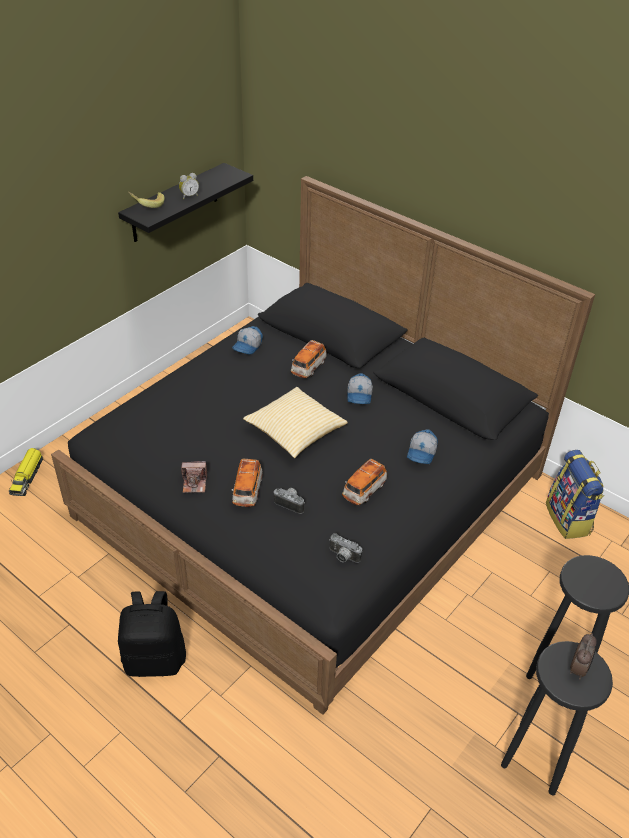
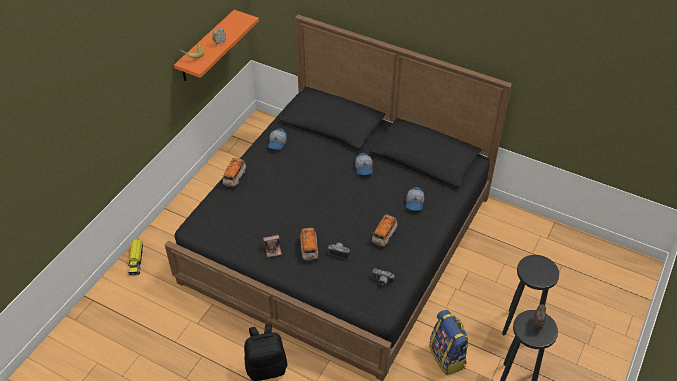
camera: 10 degrees left, 5 degrees up
black shelf [118,163,253,242] -> orange shelf [174,10,259,81]
pillow [243,387,348,458] -> none
toy car [291,340,327,378] -> toy car moved to [222,158,246,187]
backpack [546,450,604,539] -> backpack moved to [429,310,469,375]

